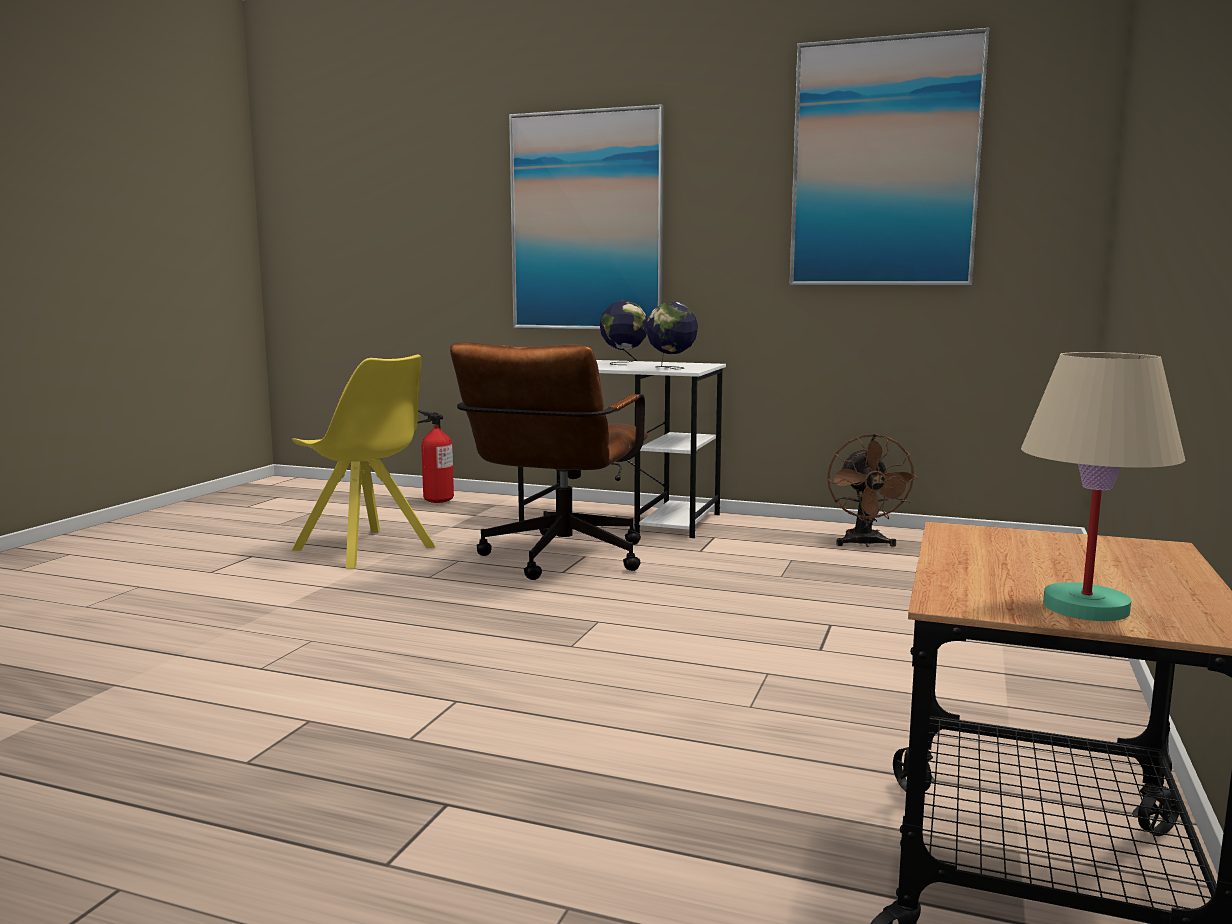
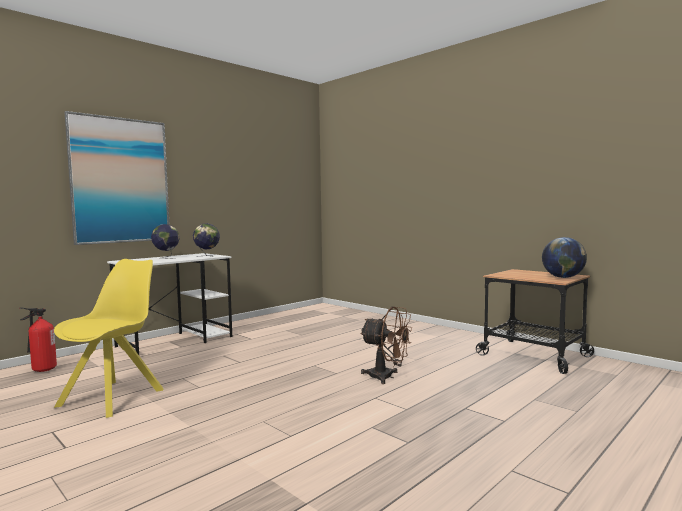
camera: 65 degrees left, 5 degrees down
yellow chair [292,355,436,569] -> yellow chair turned 45 degrees counterclockwise [54,259,164,418]
brown office chair [450,342,648,580] -> none
picture [789,28,989,285] -> none
brown fan [827,434,918,547] -> brown fan moved to [360,307,413,384]
beige table lamp [1021,352,1185,621] -> globe [542,237,587,278]

